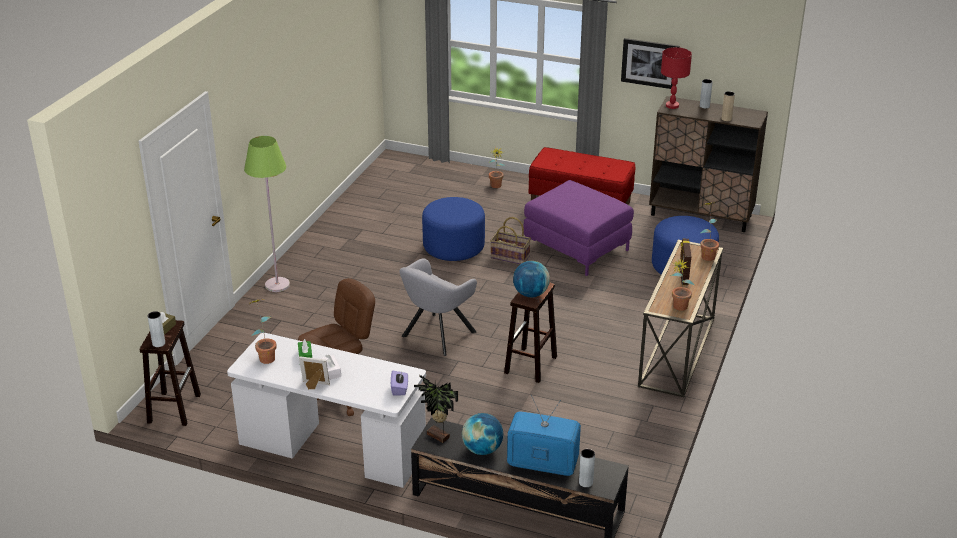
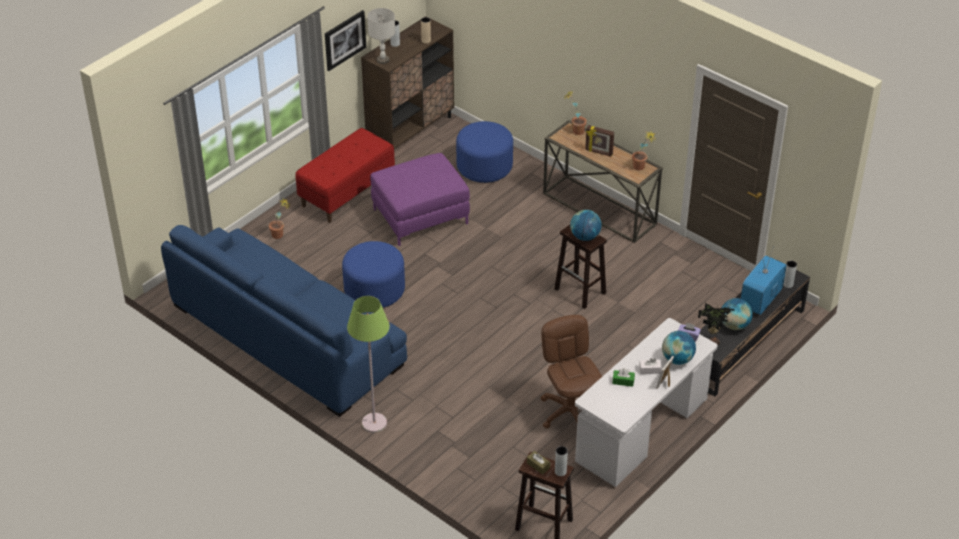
camera: 70 degrees left, 10 degrees up
potted plant [246,299,276,364] -> none
grey armchair [399,258,477,356] -> none
basket [490,217,531,264] -> none
red table lamp [661,47,692,109] -> grey table lamp [367,8,395,64]
none -> blue sofa [161,225,407,417]
none -> globe [662,331,696,365]

